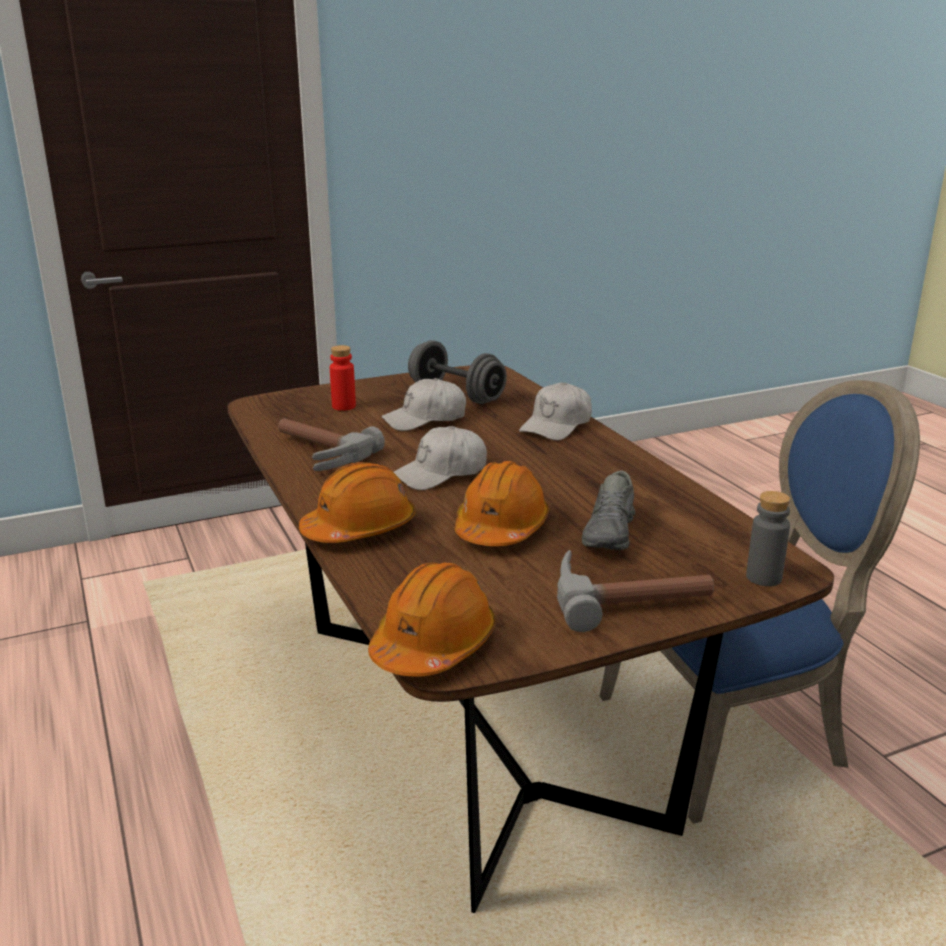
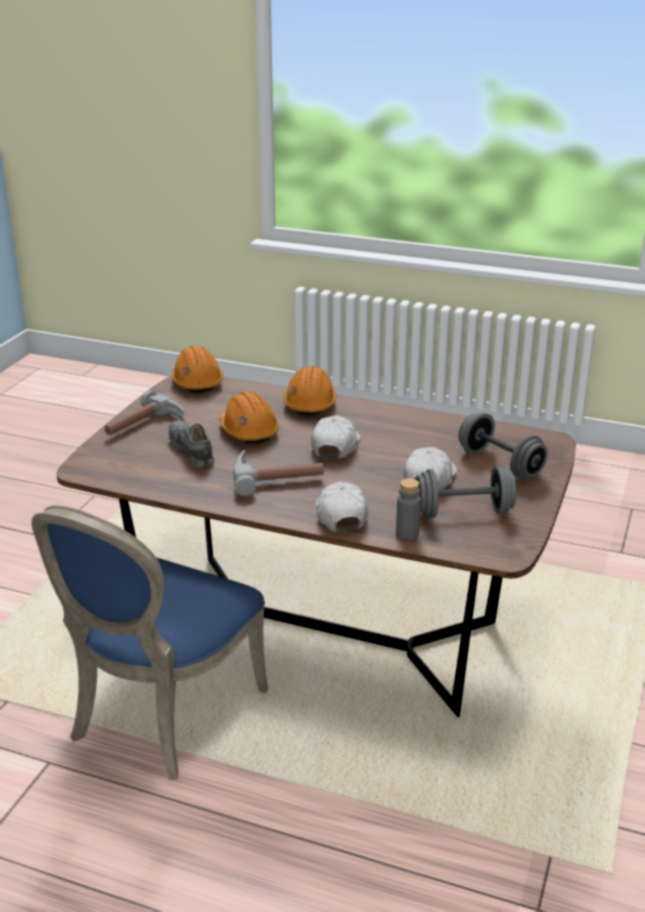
camera: 135 degrees right, 5 degrees up
hammer [278,419,385,471] -> hammer moved to [233,450,324,496]
red bottle [330,345,356,411] -> grey dumbbell [458,412,548,478]
grey bottle [746,491,790,586] -> grey bottle moved to [396,478,421,540]

